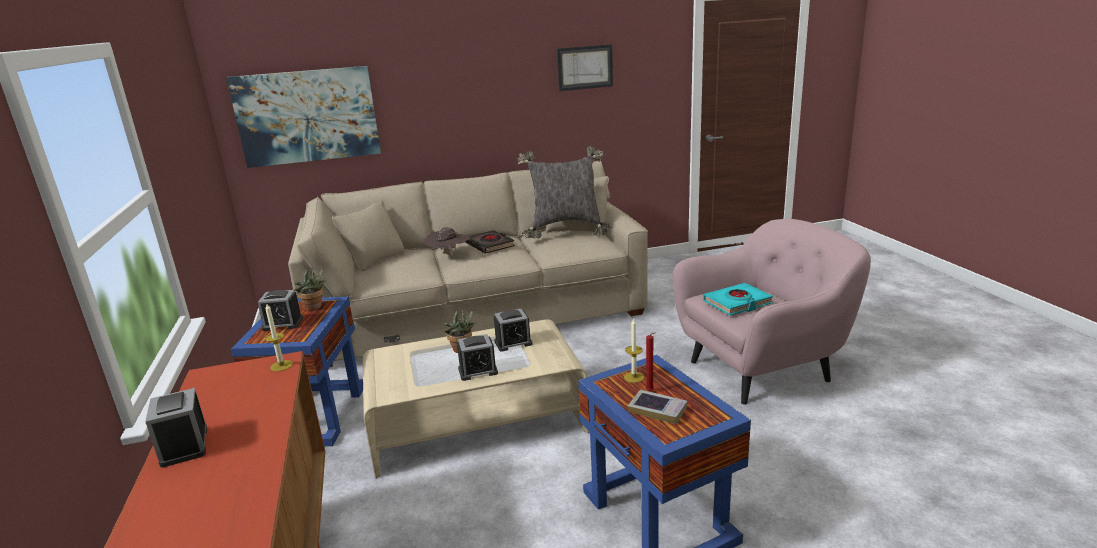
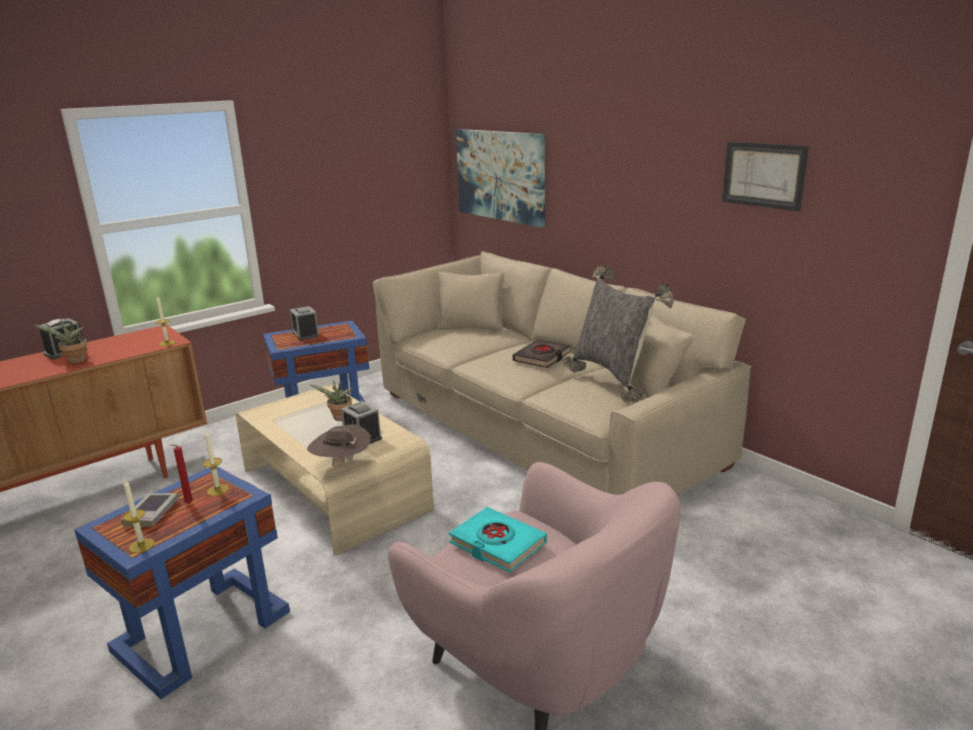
camera: 65 degrees right, 0 degrees up
potted plant [294,268,327,311] -> potted plant moved to [34,320,87,364]
brown hat [424,227,470,256] -> brown hat moved to [307,424,370,467]
alarm clock [457,334,498,381] -> none
none -> candle [123,480,154,553]

